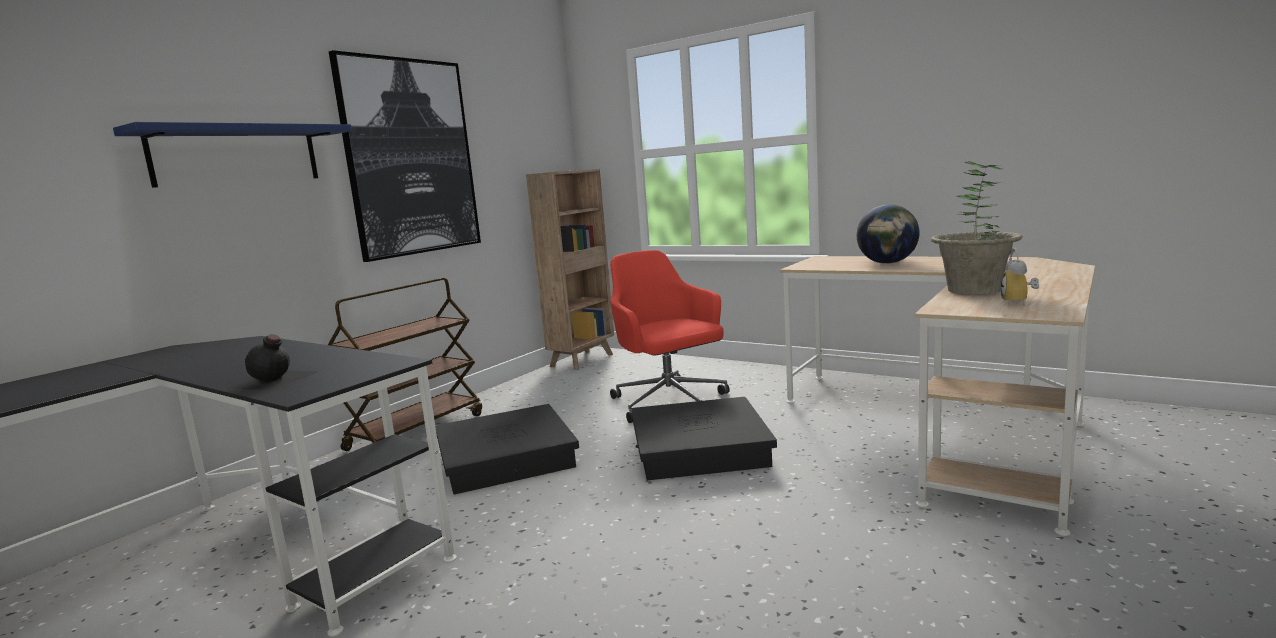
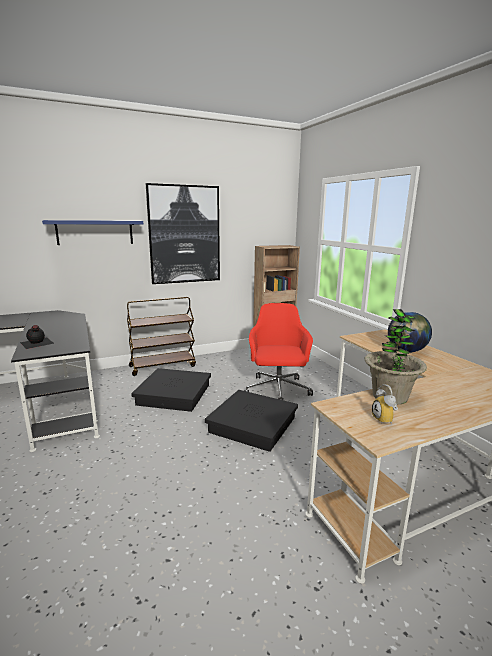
camera: 30 degrees right, 5 degrees up
alarm clock [1001,248,1039,305] -> alarm clock turned 60 degrees counterclockwise [372,384,398,425]

